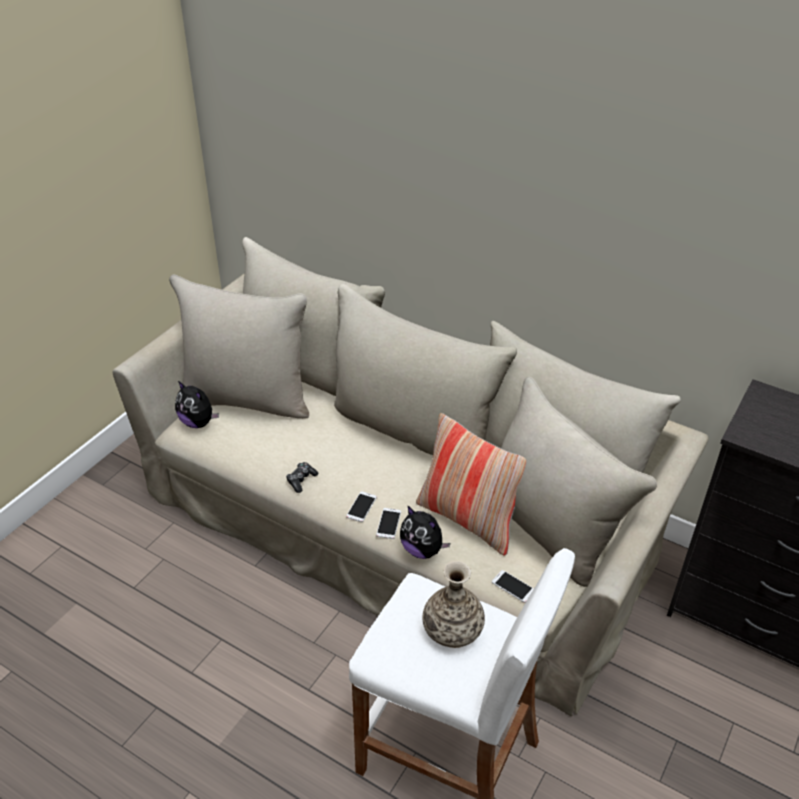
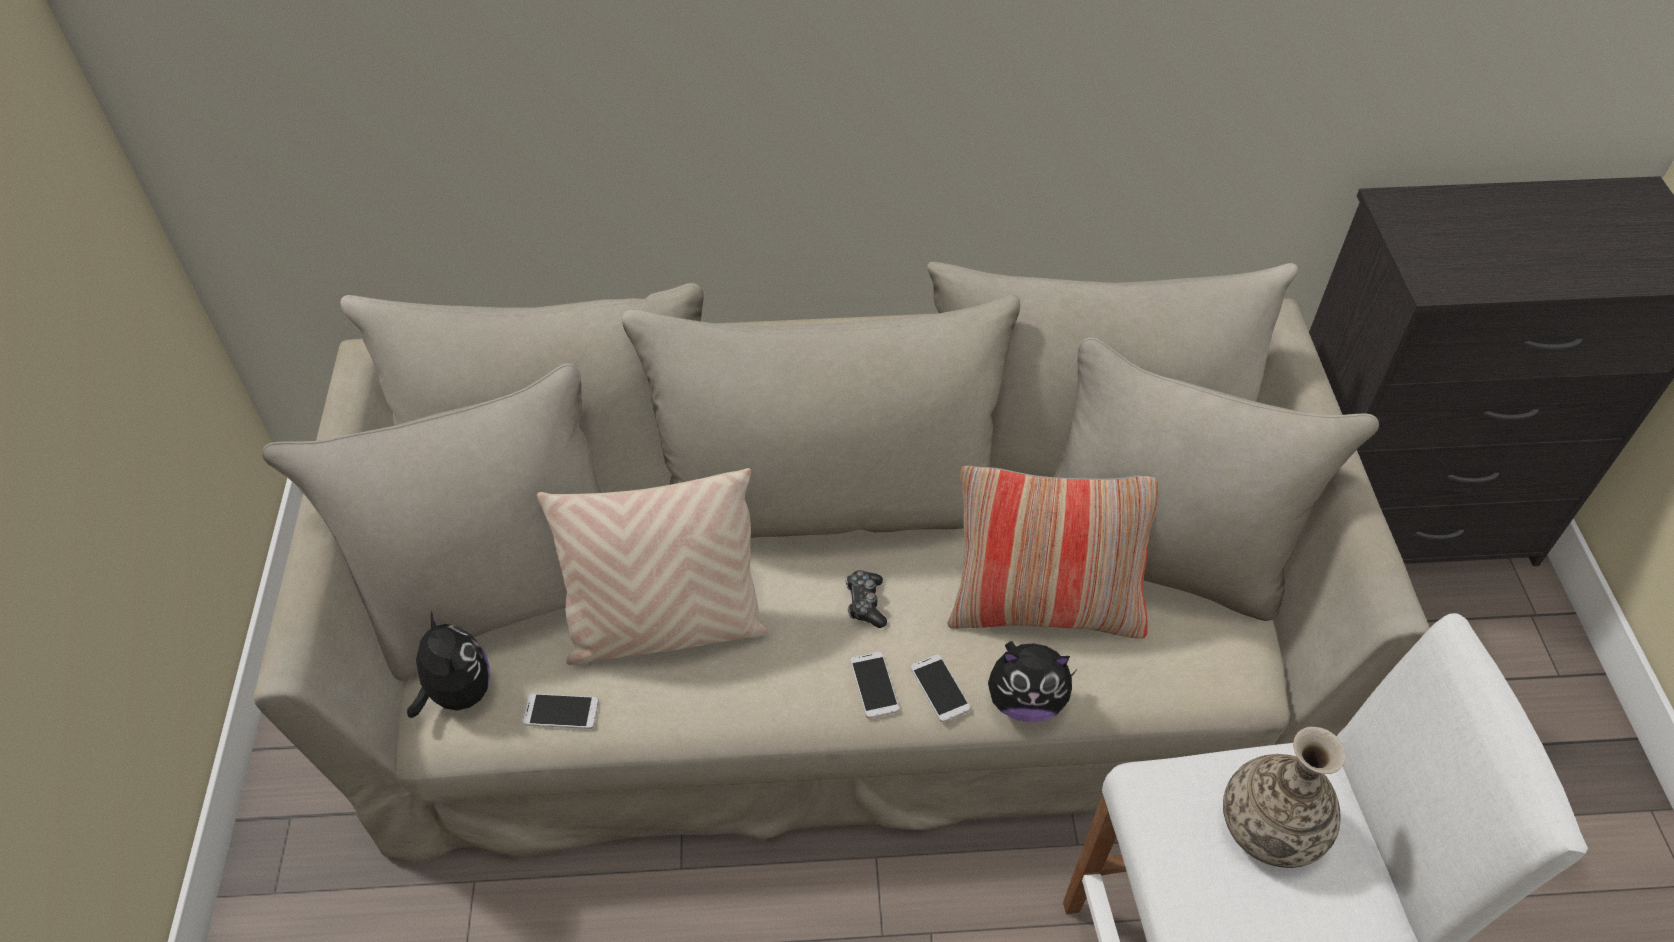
camera: 35 degrees left, 10 degrees up
plush toy [175,381,219,428] -> plush toy turned 120 degrees counterclockwise [407,612,490,718]
game controller [286,462,318,493] -> game controller moved to [845,570,887,628]
phone [492,570,534,603] -> phone moved to [523,694,599,729]
none -> beige pillow [537,468,769,665]

